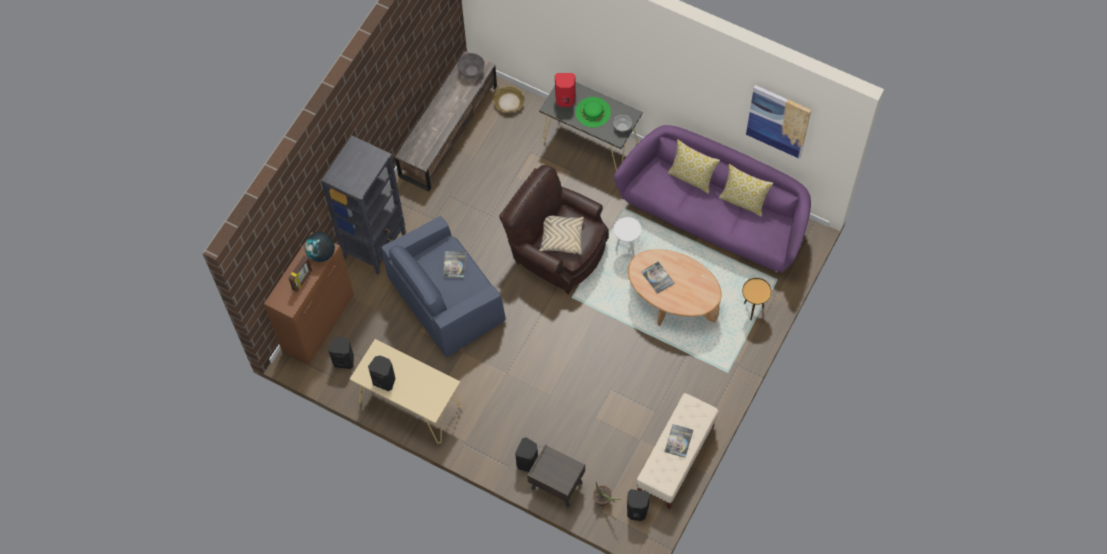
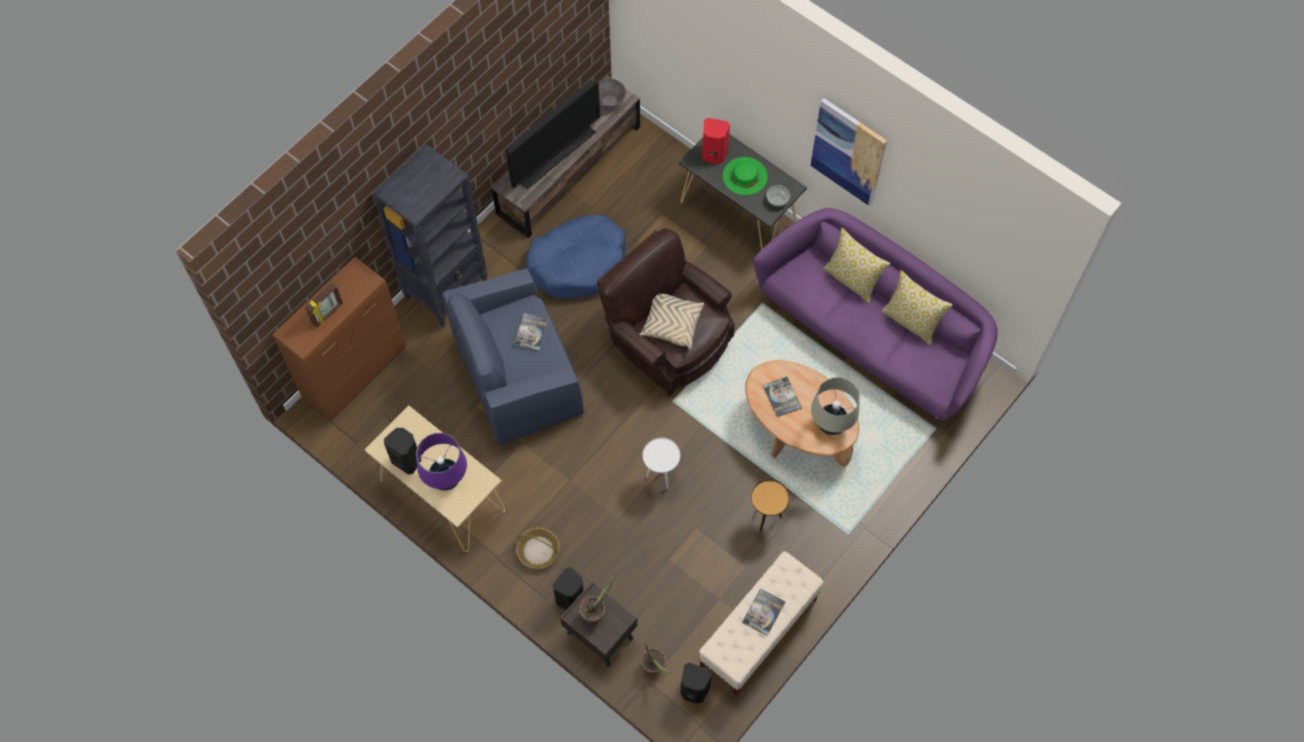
camera: 10 degrees right, 0 degrees up
globe [304,232,335,262] -> none
black speaker [328,337,354,369] -> none
basket [493,86,525,113] -> basket moved to [516,527,560,569]
white side table [613,216,642,257] -> white side table moved to [643,437,680,490]
brown side table [742,278,771,320] -> brown side table moved to [751,479,790,532]
picture [746,85,811,159] -> picture moved to [810,98,887,206]
none -> purple table lamp [416,433,467,491]
none -> television [506,81,600,189]
none -> blue dog bed [526,214,626,299]
none -> potted plant [580,573,614,623]
none -> beige table lamp [811,378,860,435]

